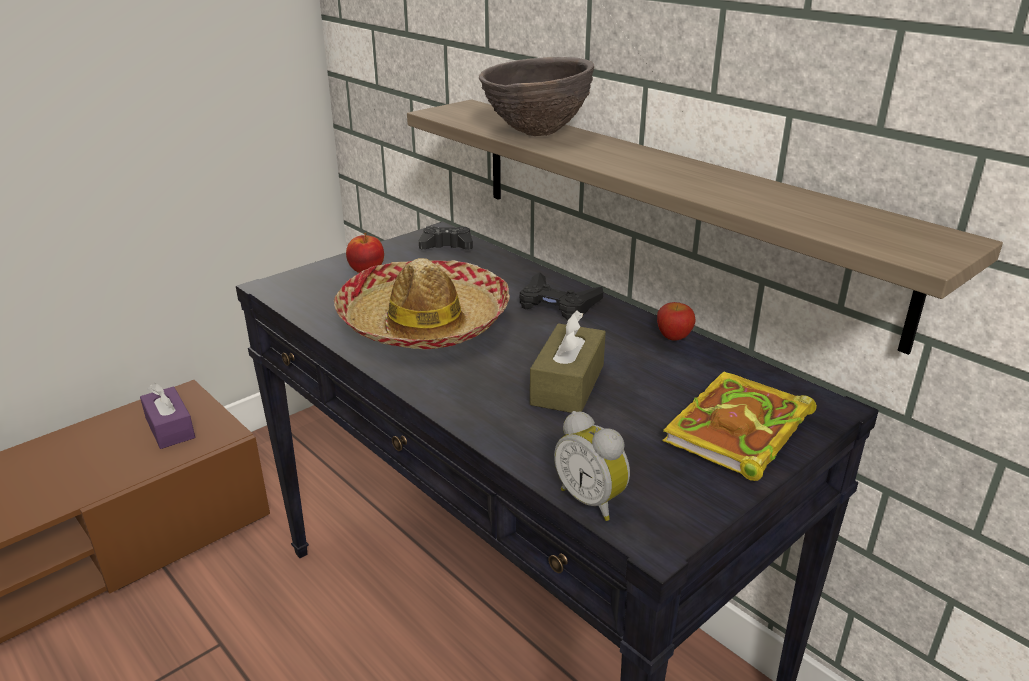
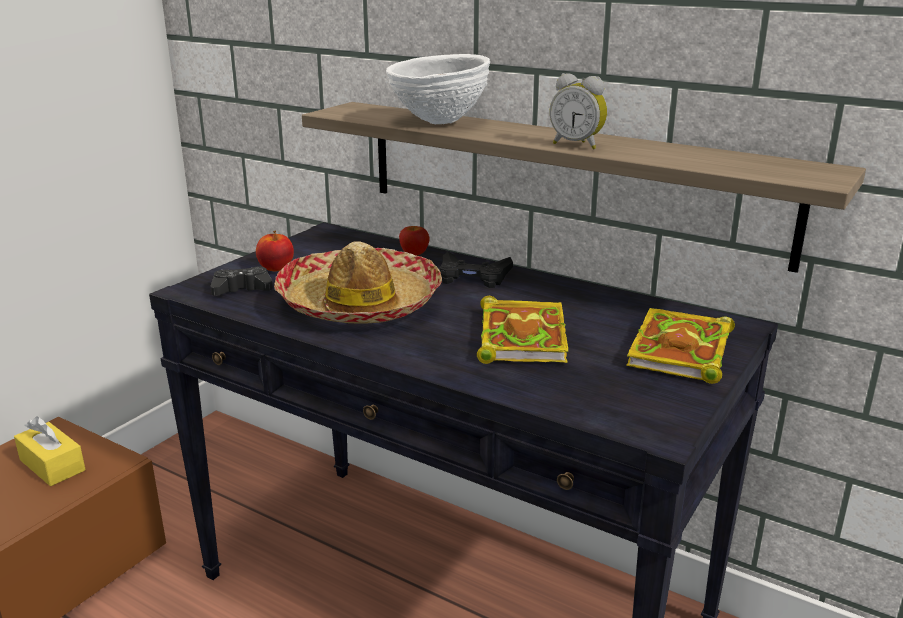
camera: 15 degrees left, 5 degrees down
purple tissue box [140,383,195,449] -> yellow tissue box [14,417,86,486]
black game controller [419,227,473,250] -> black game controller moved to [210,266,273,296]
brown bowl [479,57,594,136] -> white bowl [386,54,490,124]
brown tissue box [530,310,606,413] -> book [477,296,569,364]
alarm clock [554,411,630,521] -> alarm clock moved to [549,73,608,150]
apple [657,302,696,341] -> apple moved to [399,226,430,256]

